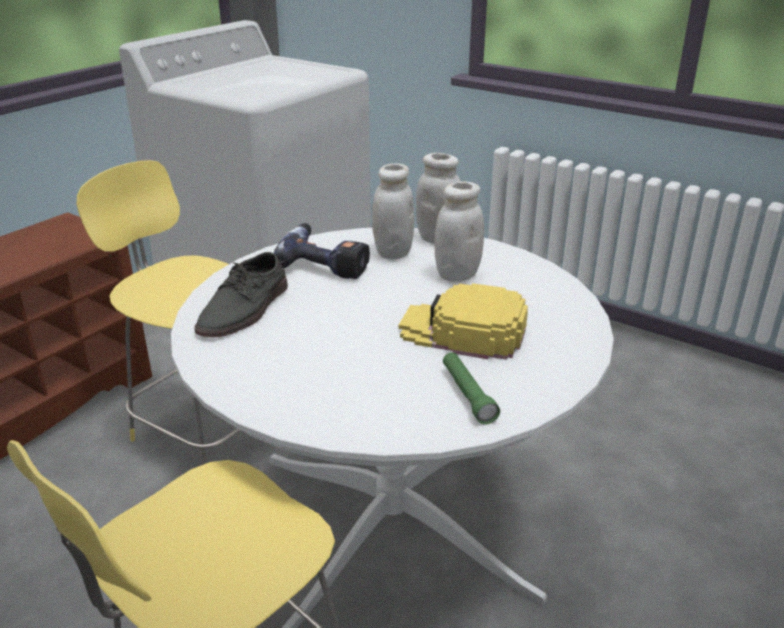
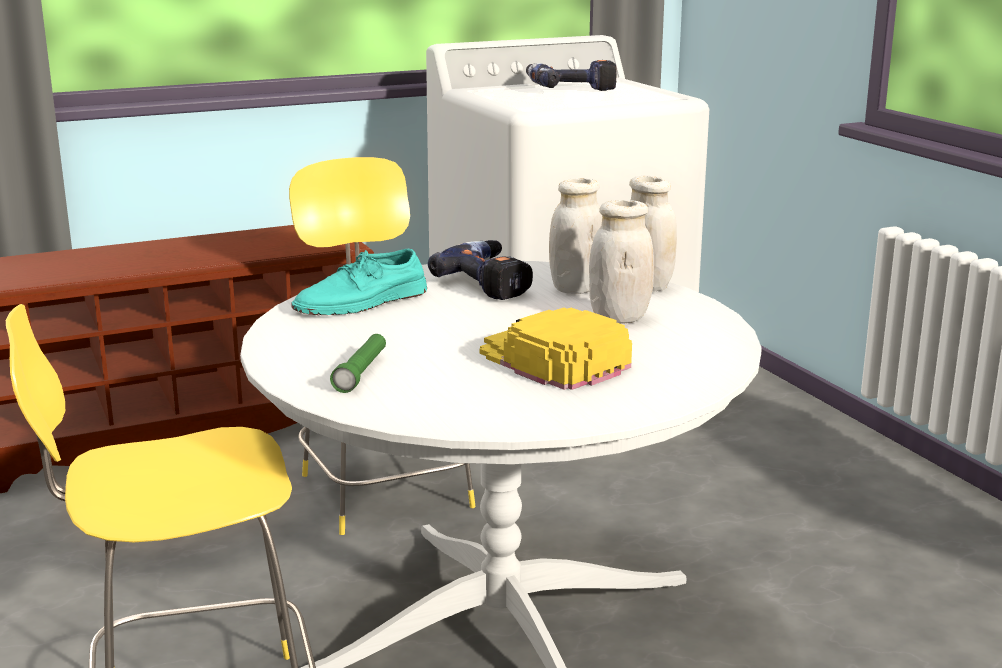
camera: 30 degrees right, 10 degrees down
grey shoe [195,252,288,337] -> turquoise shoe [292,249,427,315]
green flashlight [443,352,500,425] -> green flashlight moved to [330,334,386,393]
none -> power drill [526,60,617,91]

